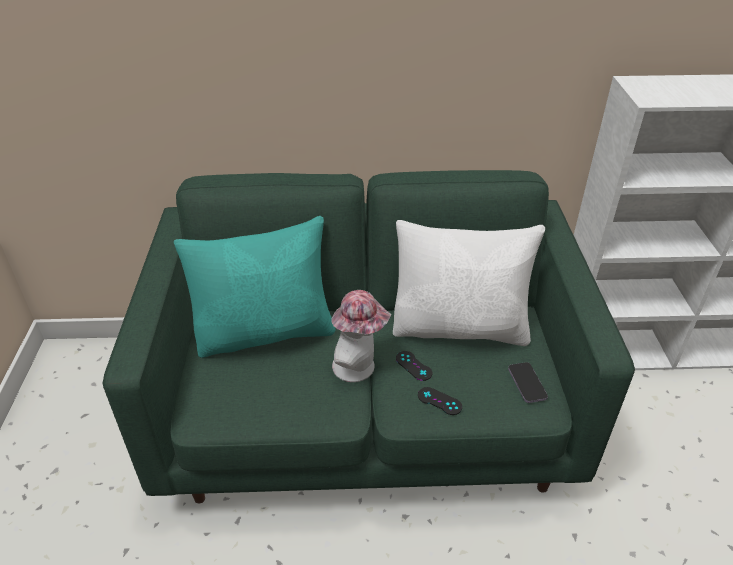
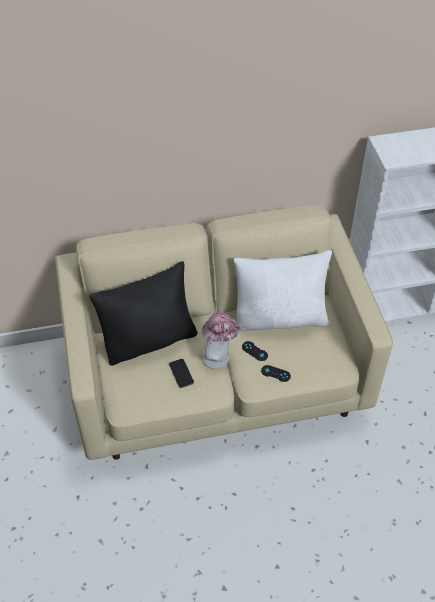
camera: 10 degrees left, 10 degrees up
green sofa [103,170,635,503] -> beige sofa [55,205,393,460]
turquoise pillow [174,216,336,358] -> black pillow [89,261,197,366]
phone [508,362,548,403] -> phone moved to [169,359,194,388]

